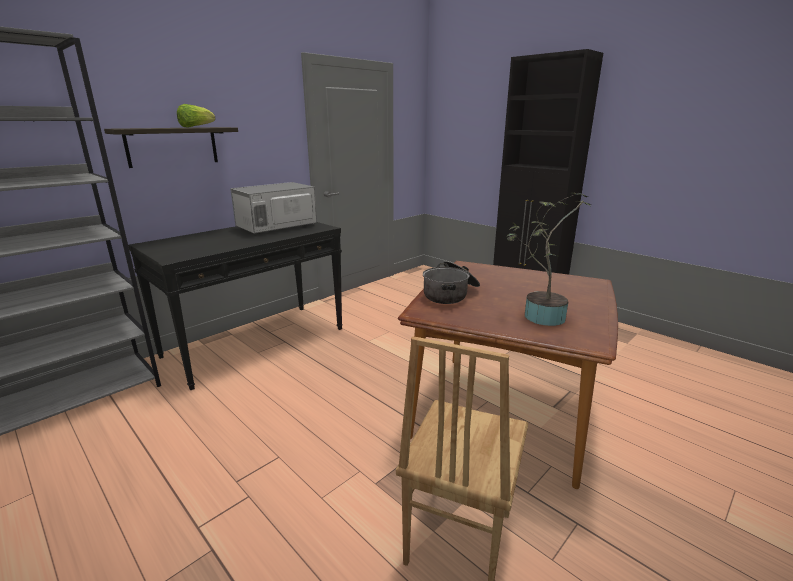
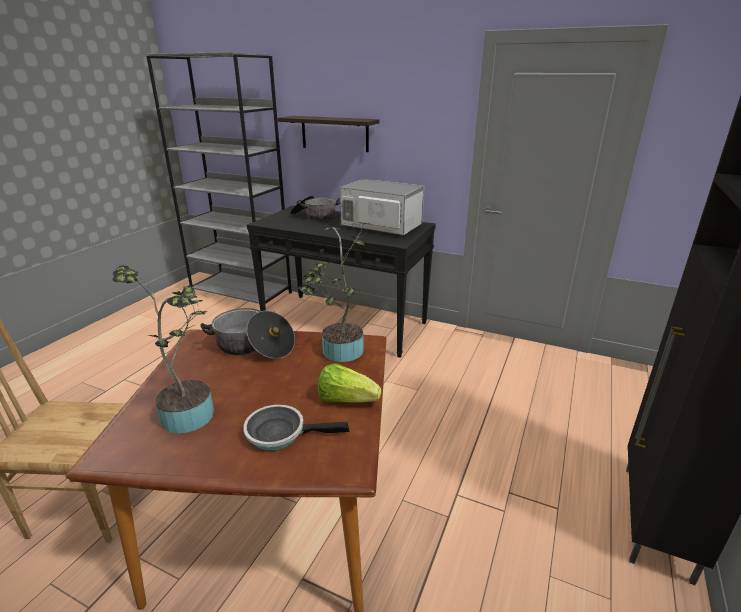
camera: 70 degrees right, 5 degrees up
lettuce [177,104,215,128] -> lettuce moved to [318,363,382,403]
none -> frying pan [243,405,349,451]
none -> cooking pot [290,196,340,221]
none -> potted plant [298,222,370,362]

